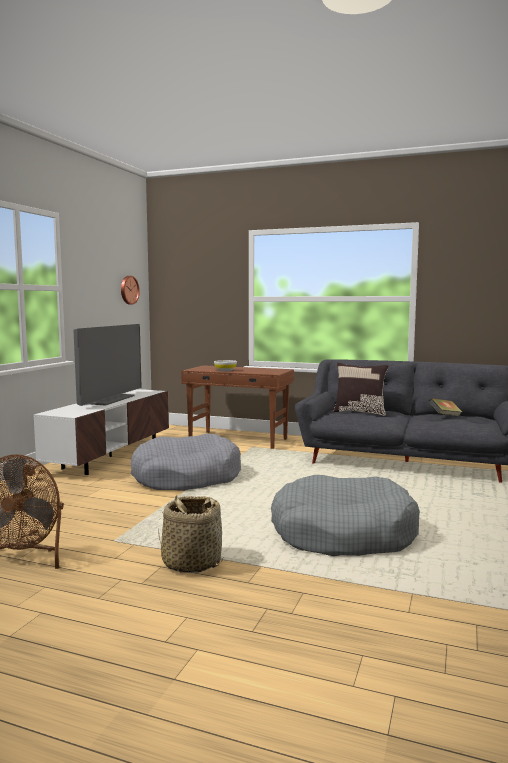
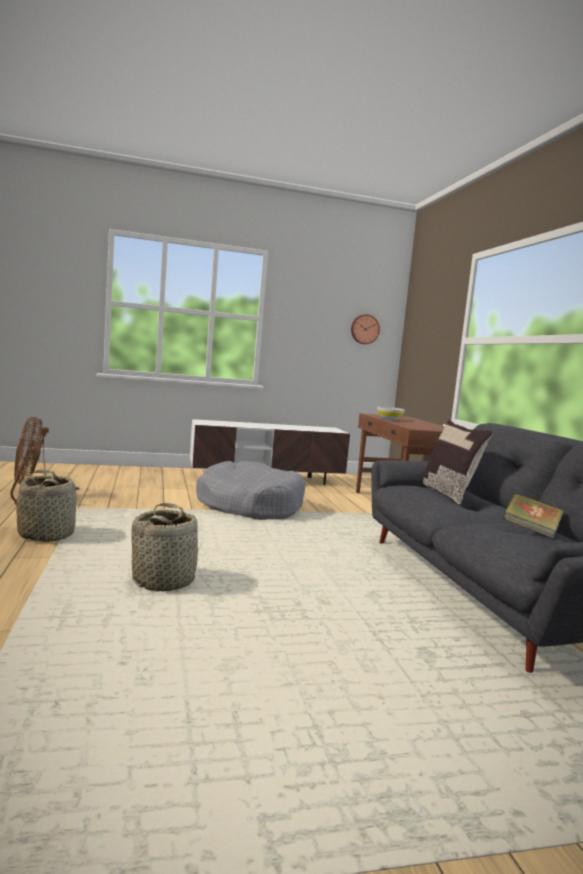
camera: 55 degrees right, 0 degrees up
television [73,324,142,406] -> none
grey dog bed [271,475,420,556] -> basket [131,503,201,592]

